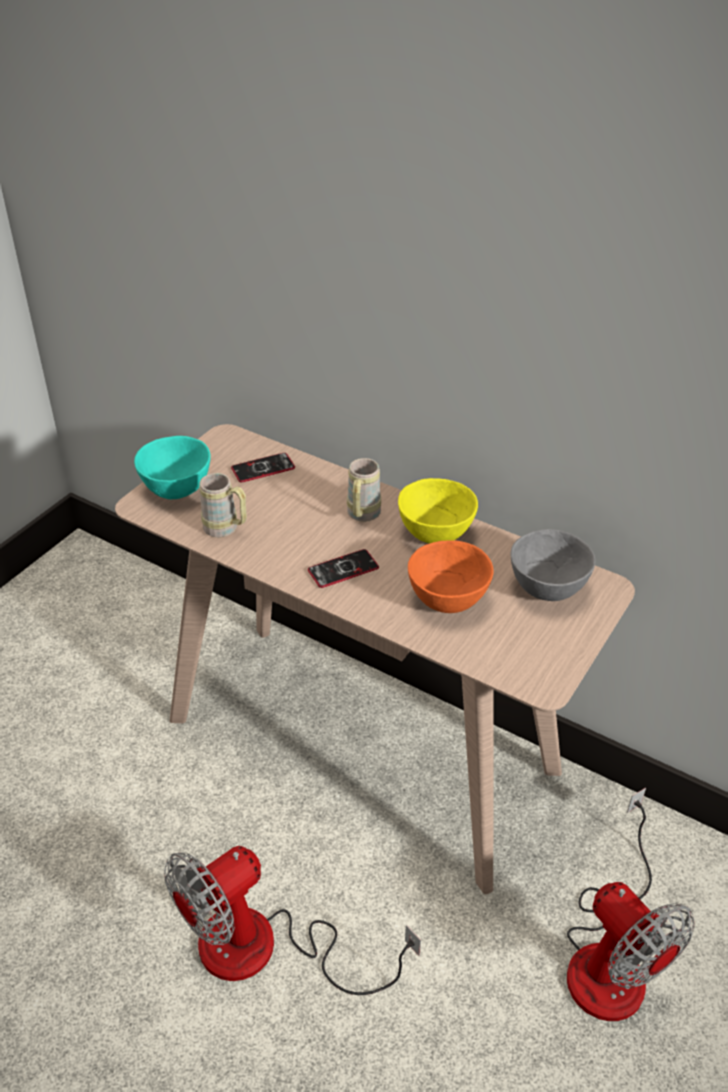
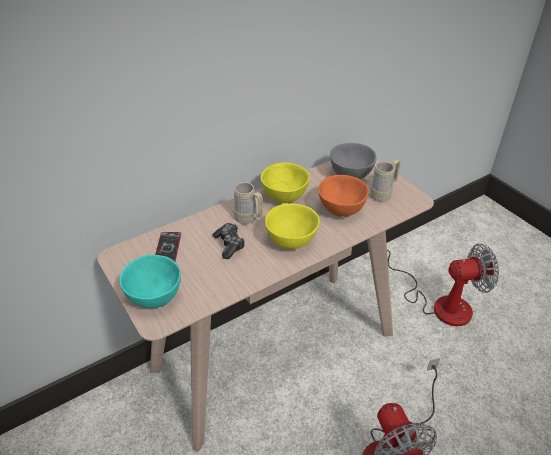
camera: 65 degrees left, 0 degrees up
beige mug [199,473,247,537] -> beige mug moved to [370,159,400,202]
phone [308,549,379,588] -> yellow bowl [265,203,320,249]
none -> game controller [213,223,245,259]

